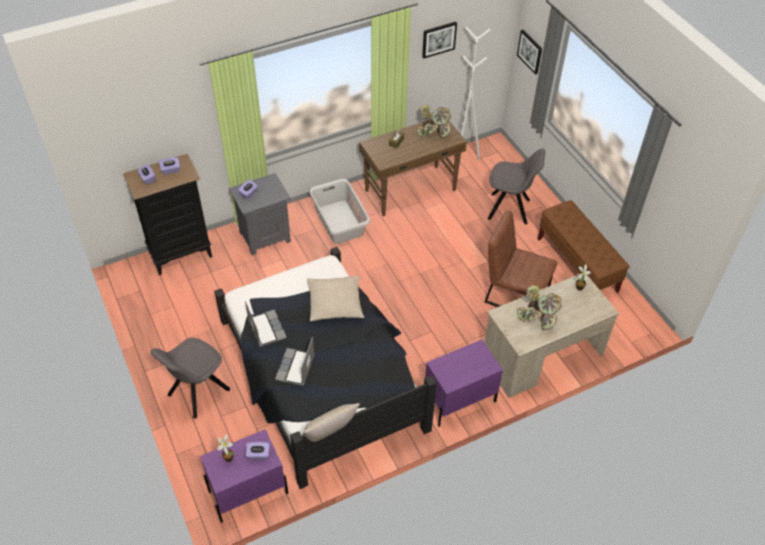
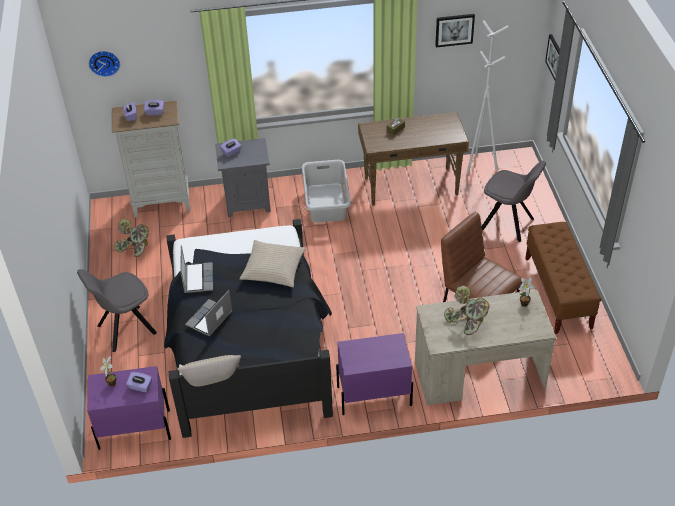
camera: 20 degrees right, 5 degrees down
black dresser [123,154,212,275] -> white dresser [112,100,190,218]
potted plant [417,105,451,138] -> potted plant moved to [115,219,149,257]
none -> wall clock [89,51,120,77]

